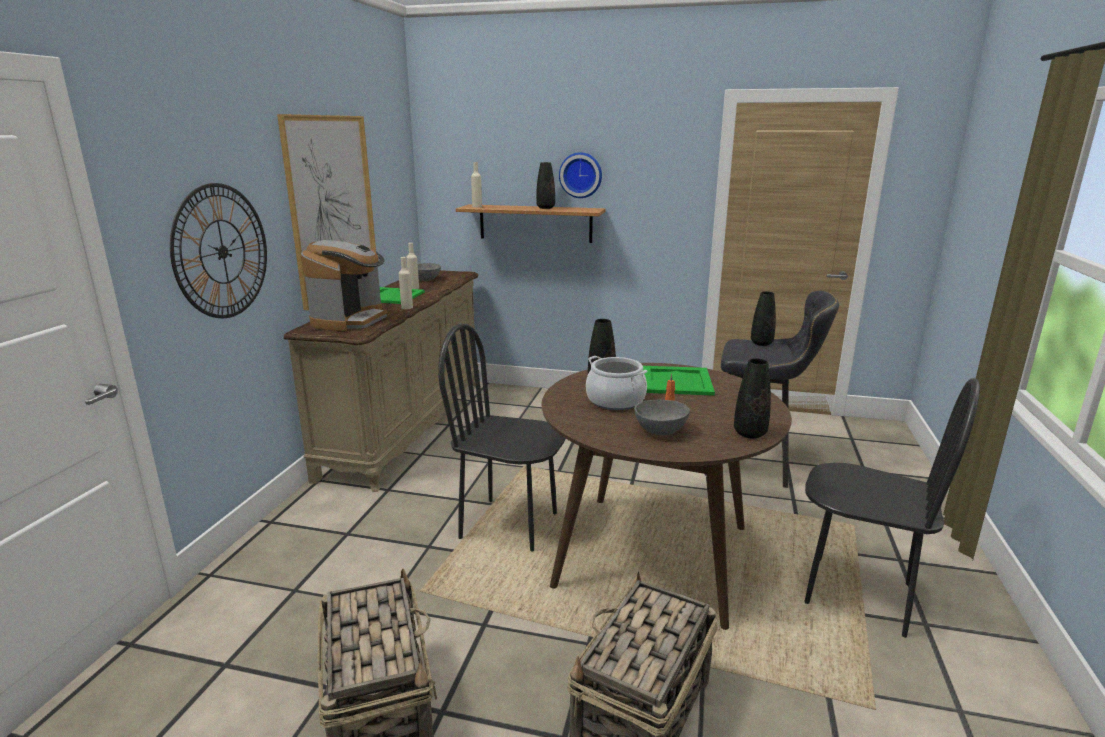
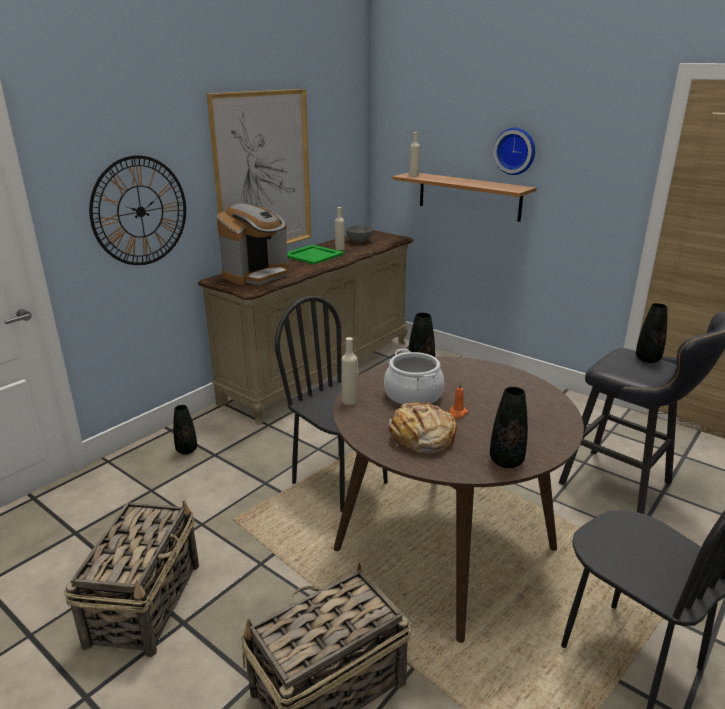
camera: 25 degrees right, 5 degrees up
beige bottle [399,257,413,309] -> beige bottle moved to [341,337,358,405]
black vase [536,162,555,209] -> black vase moved to [173,405,197,455]
grey bowl [634,400,690,435] -> bread [388,402,457,454]
green tray [643,366,715,396] -> none

